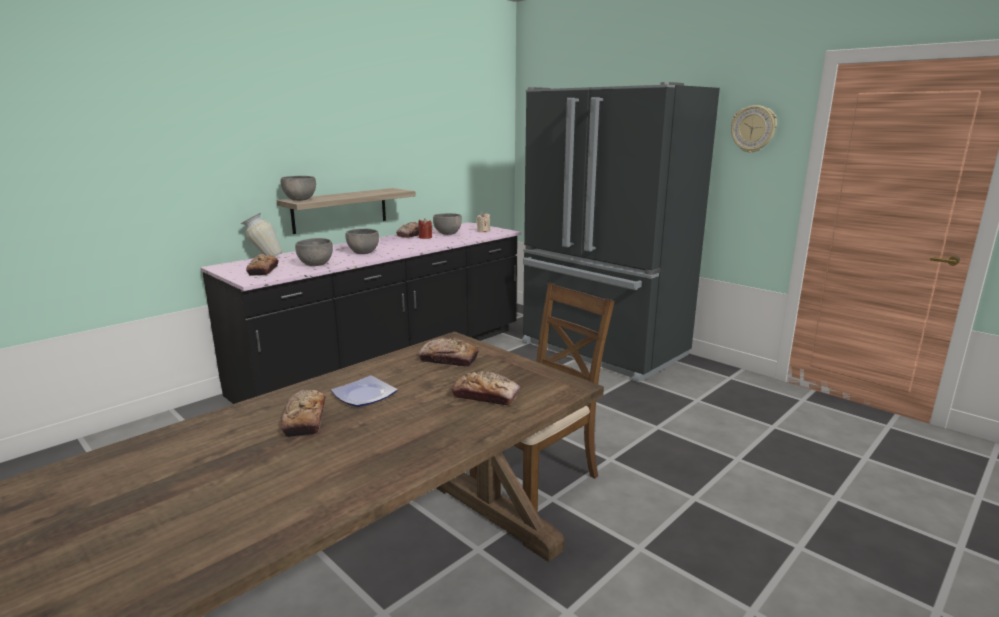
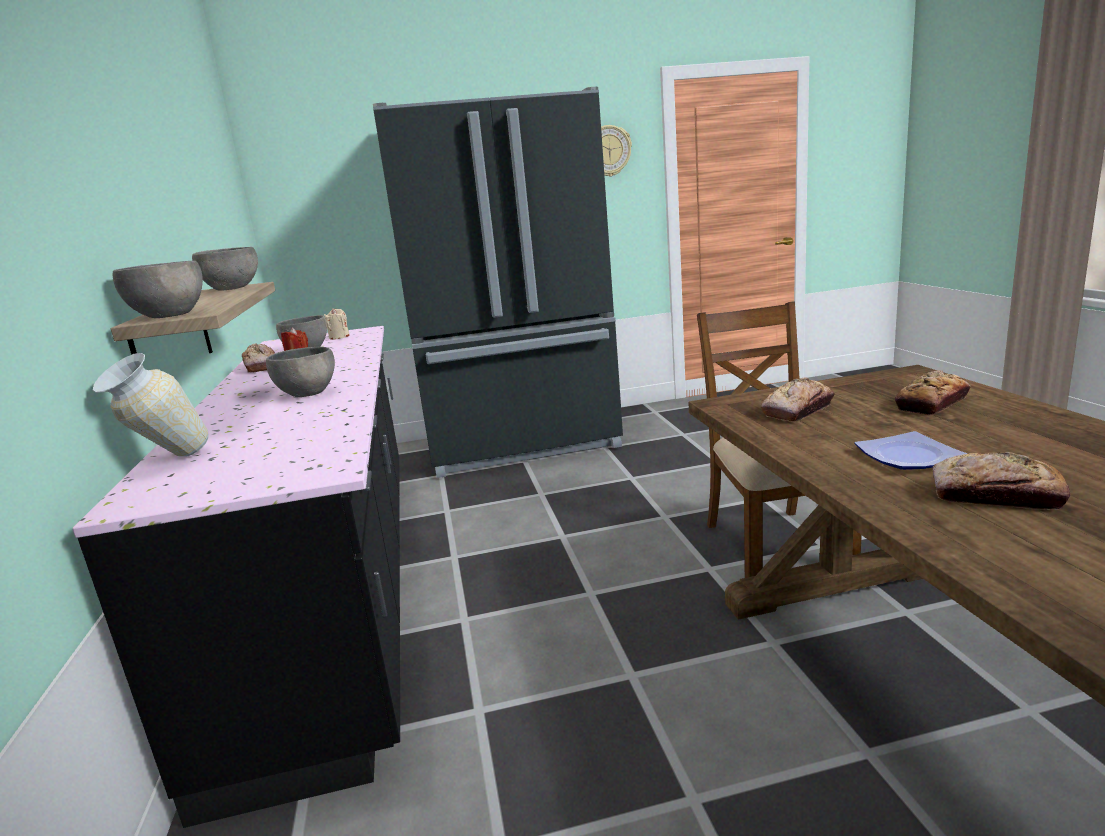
camera: 55 degrees left, 0 degrees up
bread [246,254,279,276] -> none
grey bowl [295,238,333,266] -> grey bowl moved to [192,247,258,291]

